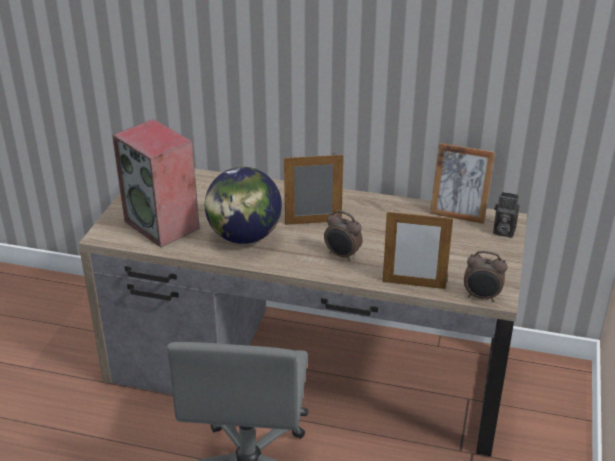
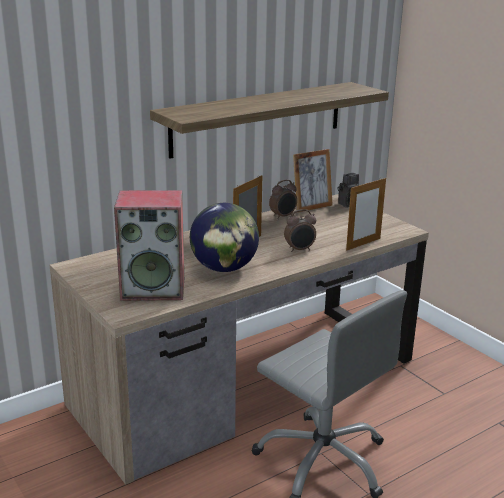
camera: 50 degrees left, 10 degrees down
alarm clock [464,251,507,302] -> alarm clock moved to [269,179,297,219]
none -> shelf [150,82,389,159]

